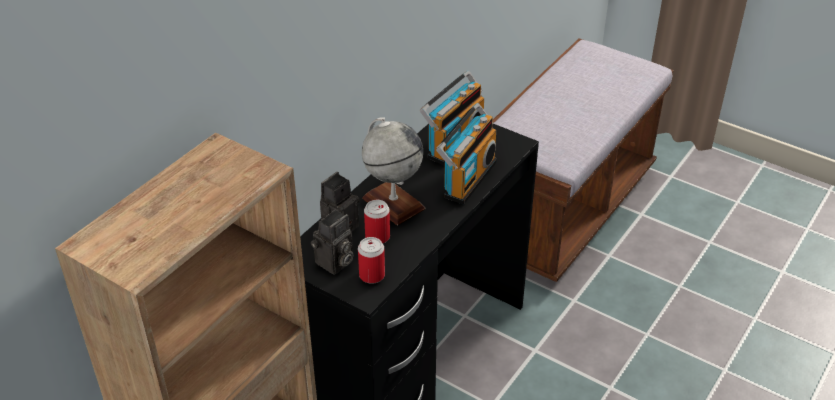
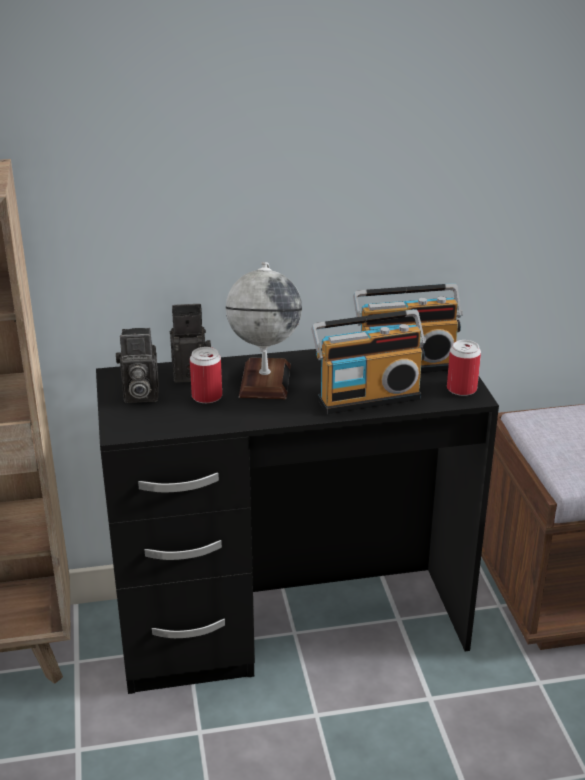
camera: 45 degrees right, 10 degrees down
can [358,237,385,284] -> can moved to [447,340,481,396]

